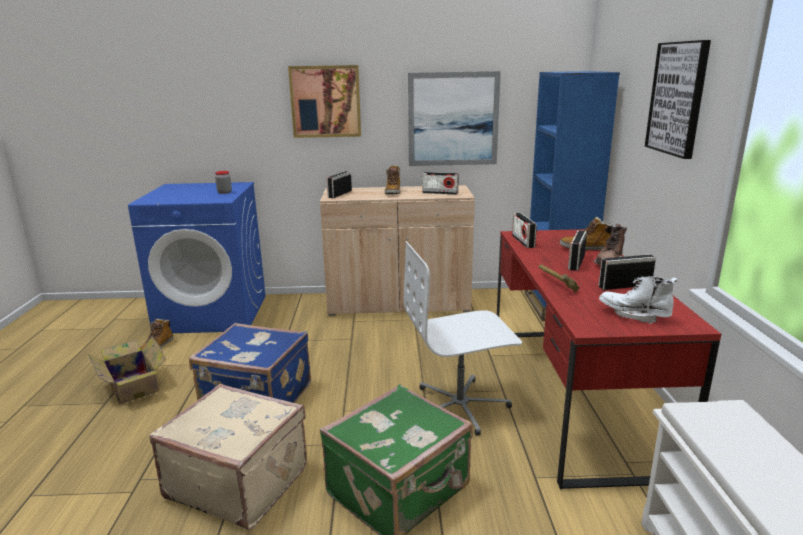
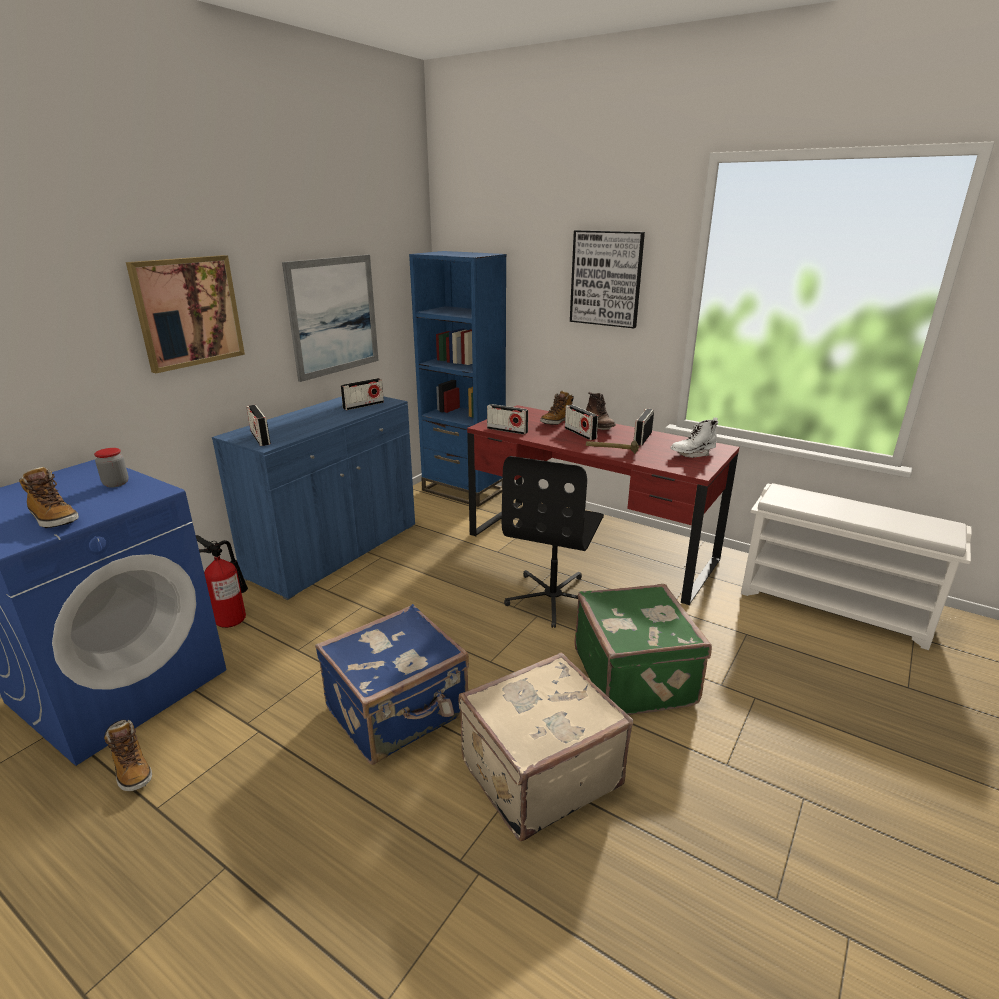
camera: 55 degrees left, 5 degrees up
cardboard box [88,336,166,404] -> none
beige cabinet [320,185,475,316] -> blue cabinet [212,396,415,600]
boot [384,165,400,194] -> boot moved to [19,467,79,528]
white office chair [404,241,522,436] -> black office chair [502,456,604,628]
none -> fire extinguisher [196,535,248,628]

